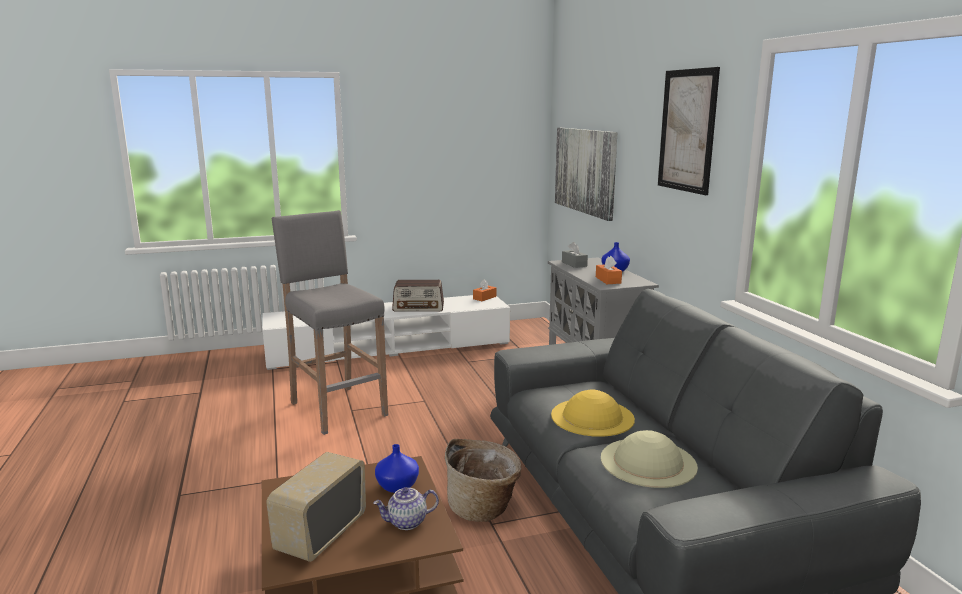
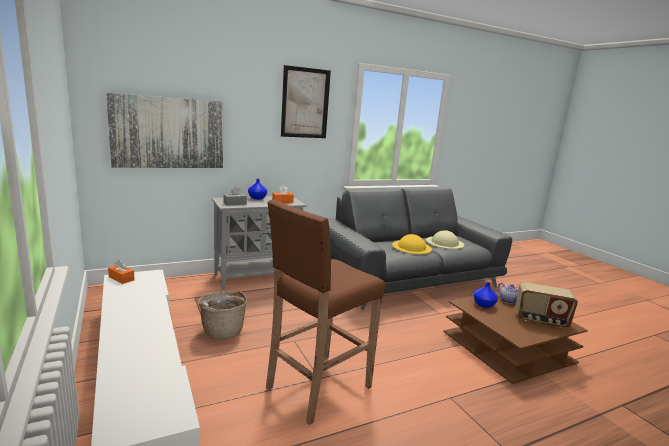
camera: 100 degrees left, 0 degrees up
grey stool [271,210,388,435] -> brown stool [266,199,385,425]
radio [392,280,444,312] -> none
basket [445,439,522,522] -> basket moved to [198,291,247,339]

